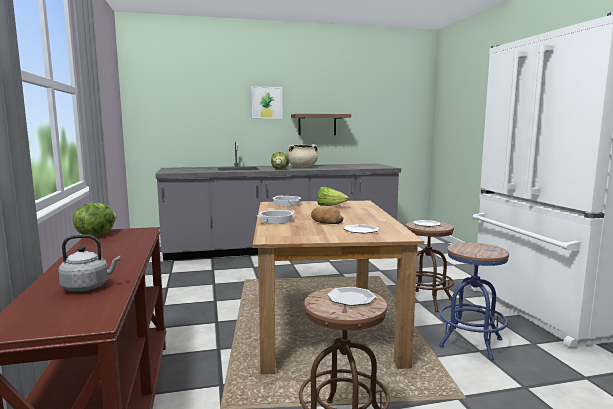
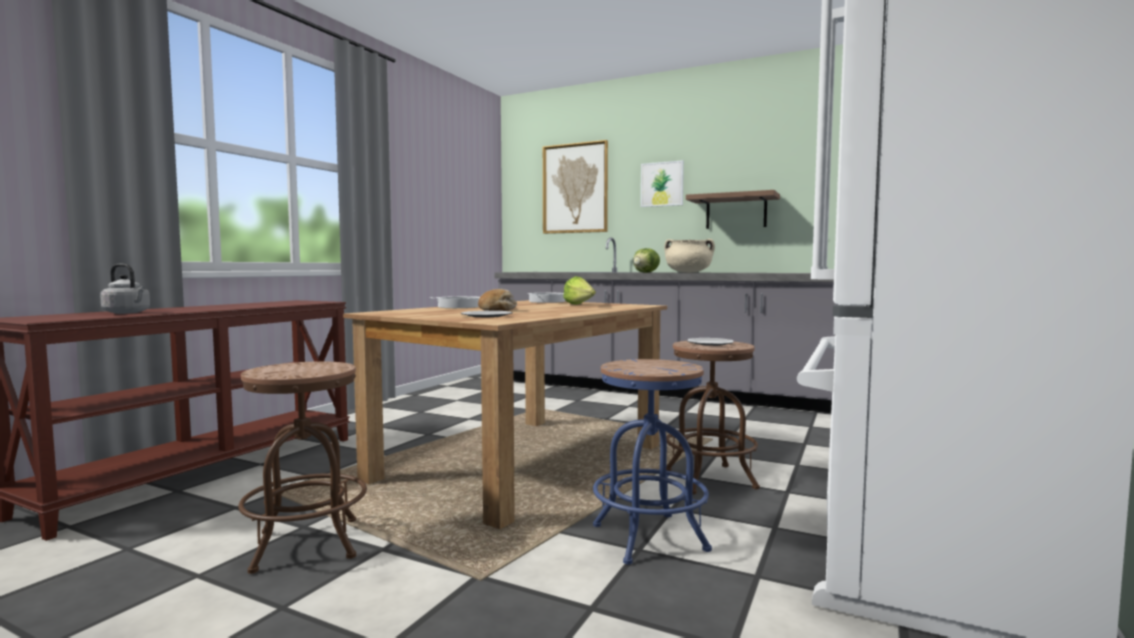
camera: 40 degrees right, 5 degrees down
lettuce [73,203,116,236] -> none
plate [327,287,376,306] -> none
none -> picture [543,140,608,234]

